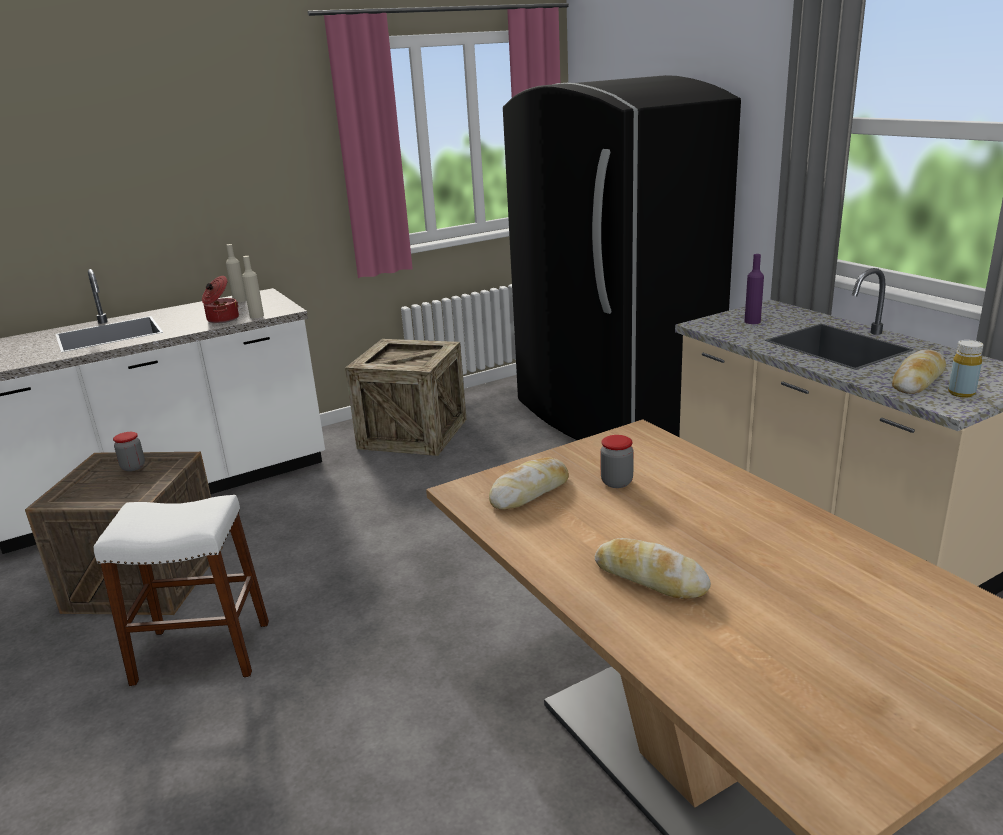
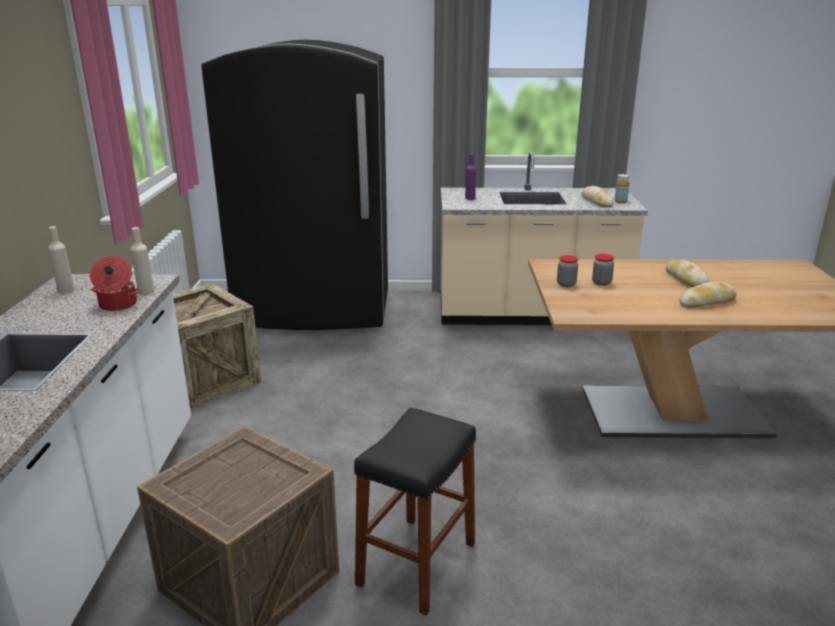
camera: 60 degrees left, 0 degrees up
white stool [94,495,269,686] -> black stool [354,408,476,616]
jar [113,432,145,471] -> jar moved to [557,255,578,287]
bread [489,457,569,510] -> bread moved to [666,259,709,287]

